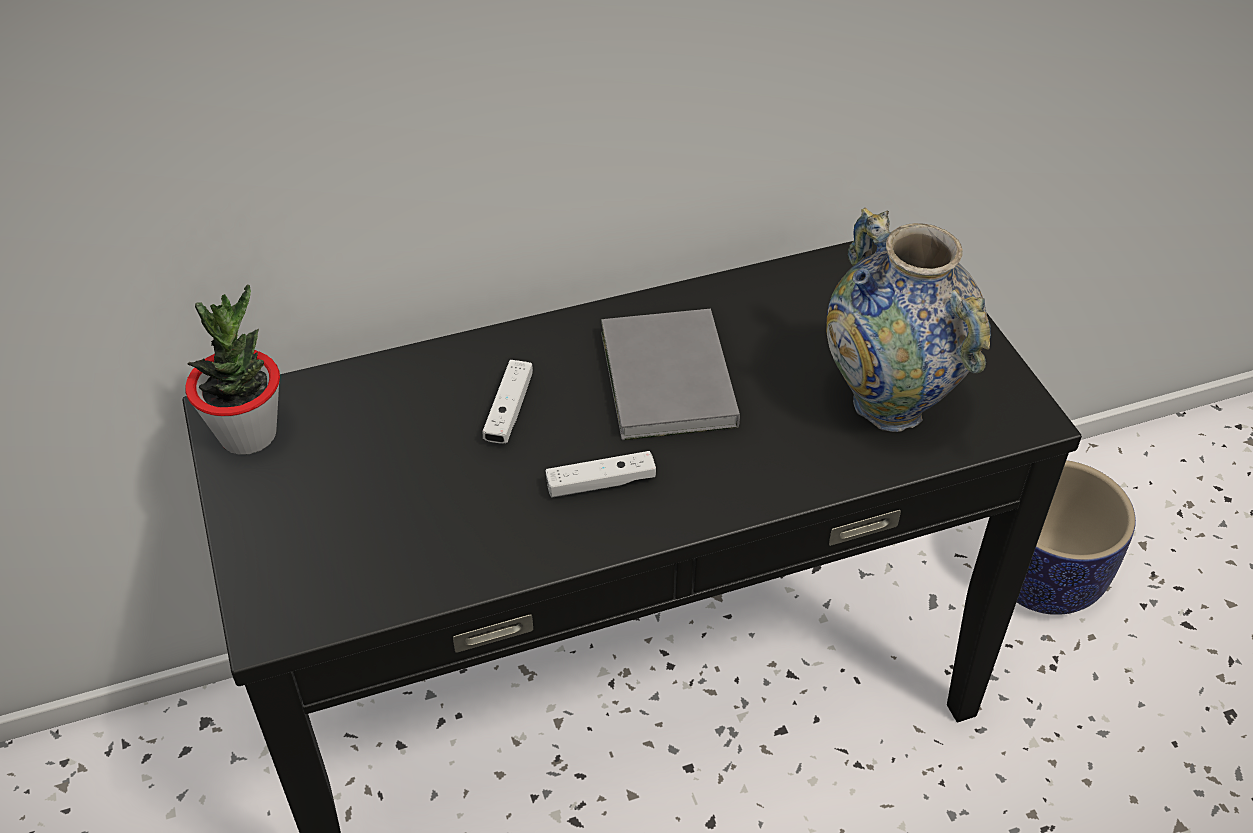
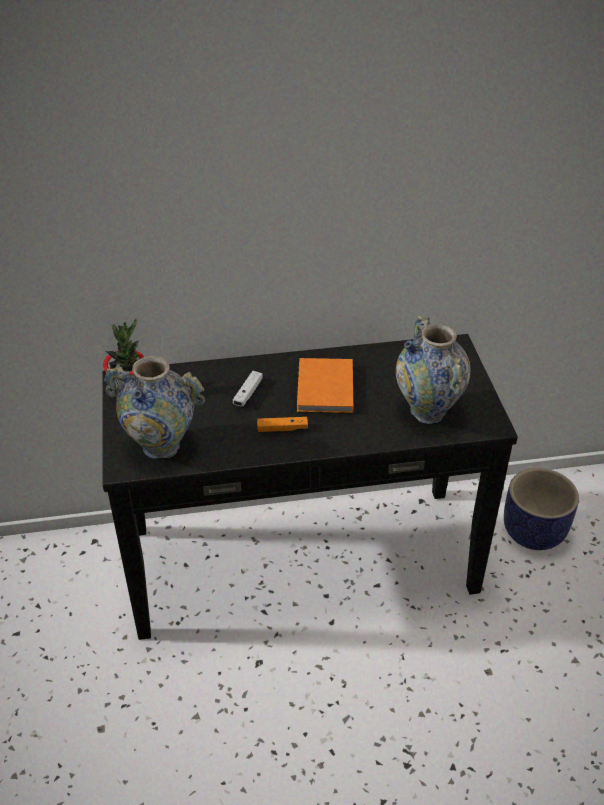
camera: 10 degrees right, 5 degrees down
white game controller [546,451,656,497] -> orange game controller [257,417,308,432]
grey book [601,309,740,440] -> orange book [297,358,353,413]
none -> vase [104,356,205,459]

